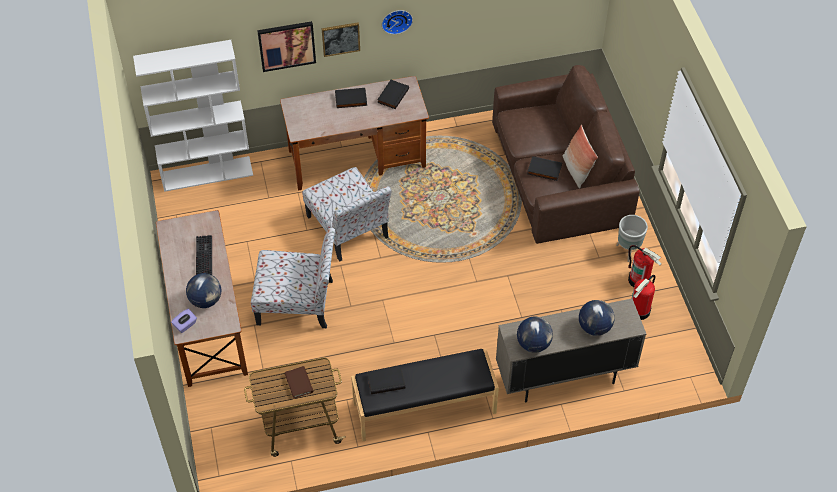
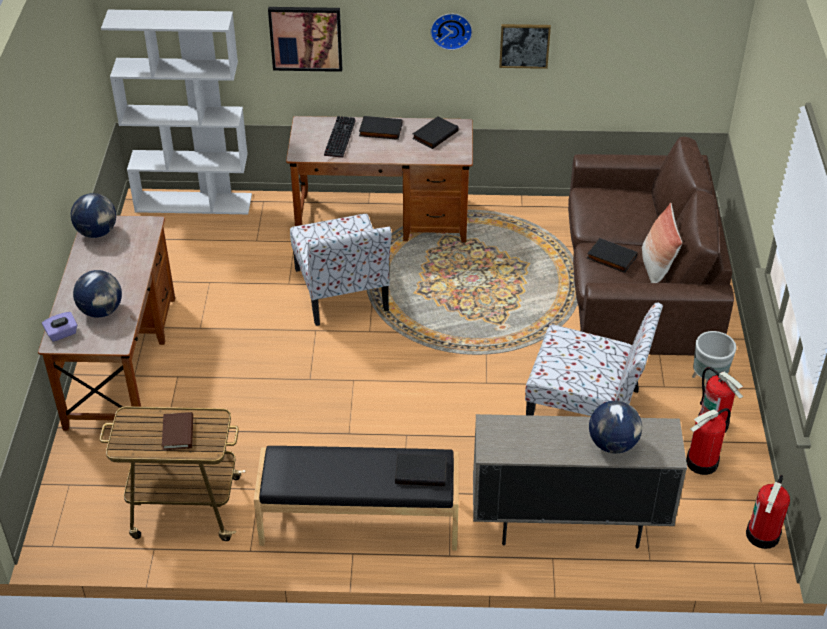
camera: 15 degrees right, 10 degrees down
keyboard [196,235,212,275] -> keyboard moved to [324,116,356,158]
chair [251,228,335,328] -> chair moved to [525,303,663,416]
picture [322,22,360,57] -> picture moved to [499,24,551,69]
black book [367,366,405,394] -> black book moved to [395,453,447,486]
globe [517,316,553,353] -> globe moved to [71,193,116,238]
none -> fire extinguisher [746,475,790,549]

